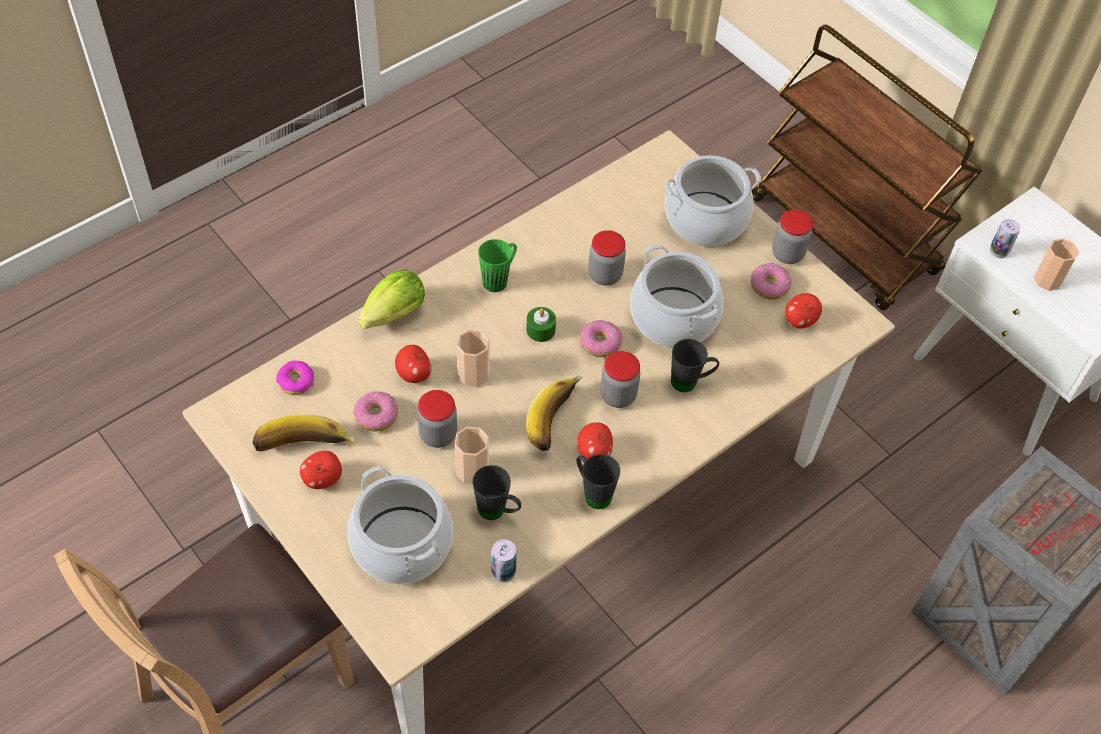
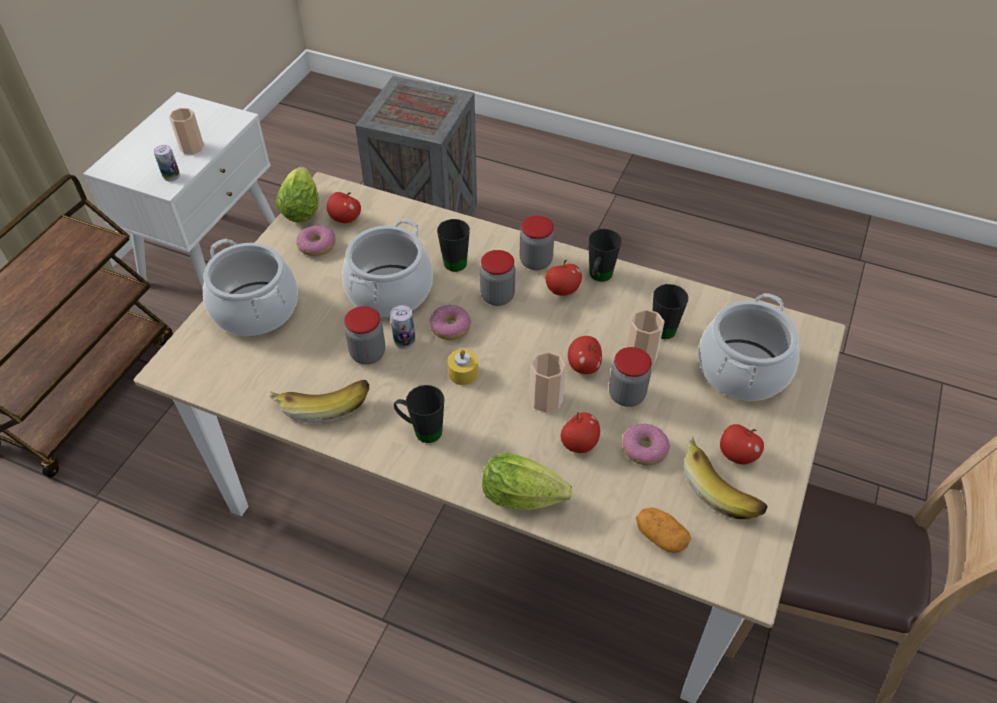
camera: 115 degrees left, 5 degrees down
donut [276,361,314,395] -> potato [636,507,691,553]
green mug [478,239,517,292] -> black mug [394,385,444,443]
can [491,539,517,583] -> can moved to [390,305,416,349]
green candle [526,307,556,342] -> yellow candle [448,349,478,385]
banana [526,375,583,451] -> banana moved to [269,380,369,423]
jar [772,210,813,264] -> jar moved to [520,216,554,270]
none -> lettuce [276,167,319,223]
none -> apple [568,336,602,374]

